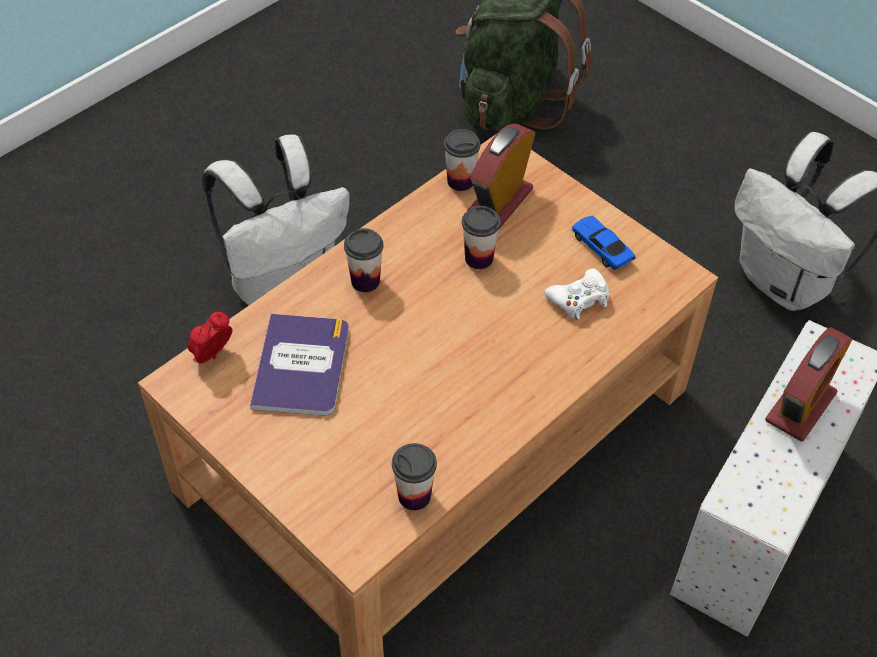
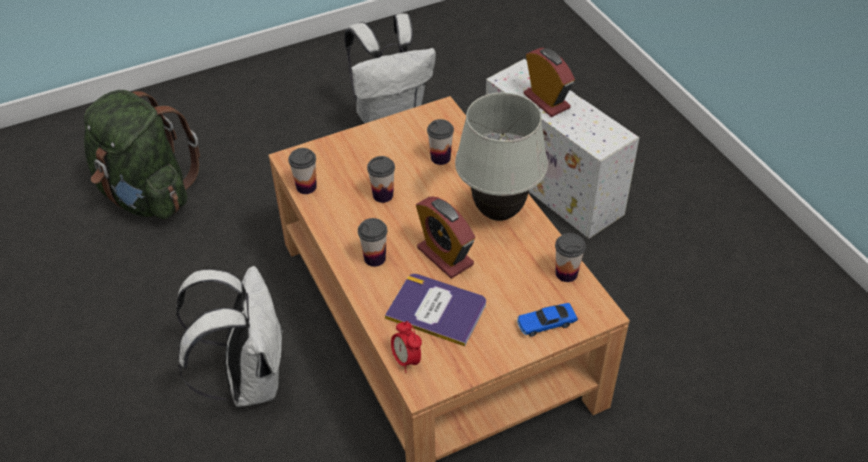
camera: 70 degrees left, 5 degrees down
alarm clock [467,123,535,229] -> alarm clock moved to [416,196,475,278]
white game controller [544,269,610,320] -> cup [427,119,454,165]
toy car [571,216,636,270] -> toy car moved to [517,303,578,337]
none -> white table lamp [455,92,548,221]

